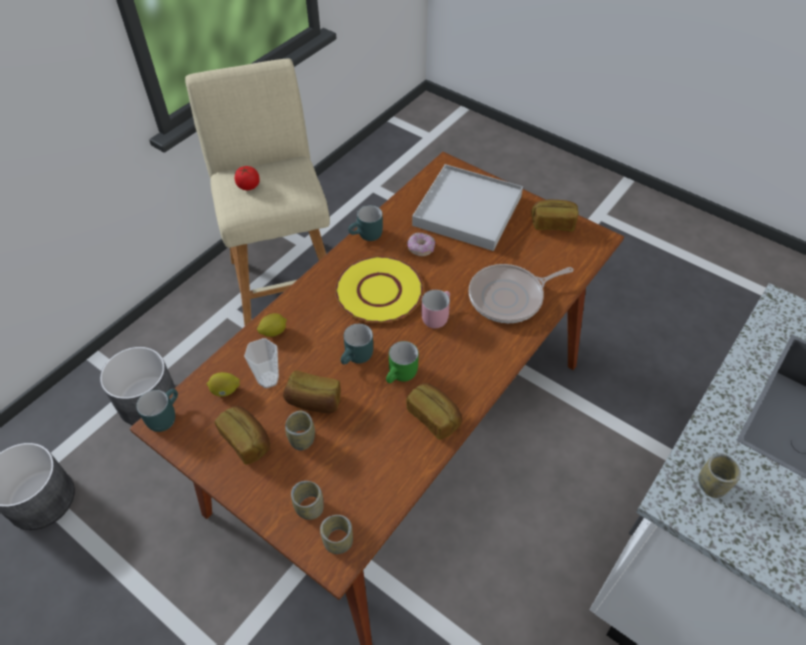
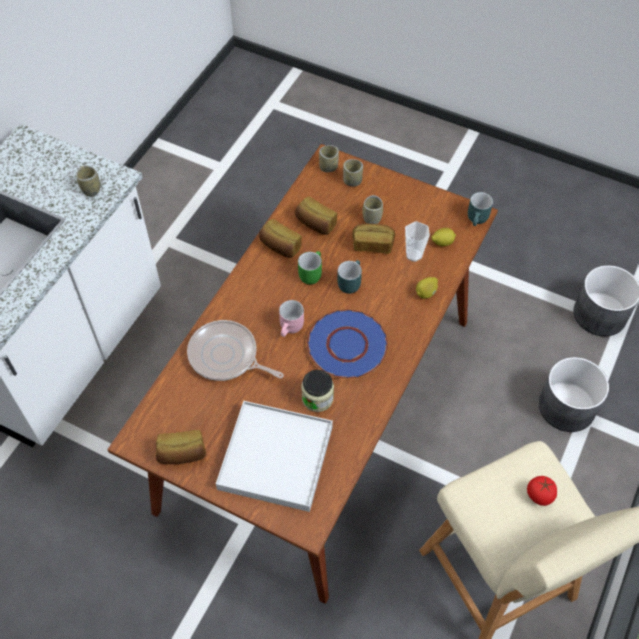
camera: 170 degrees right, 5 degrees up
bread [214,406,270,465] -> bread moved to [295,197,337,235]
yellow plate [335,256,424,323] -> blue plate [306,309,389,379]
turquoise mug [348,205,383,241] -> none
donut [407,232,435,257] -> jar [301,370,334,412]
frying pan [469,264,574,323] -> frying pan turned 120 degrees counterclockwise [187,320,284,381]

